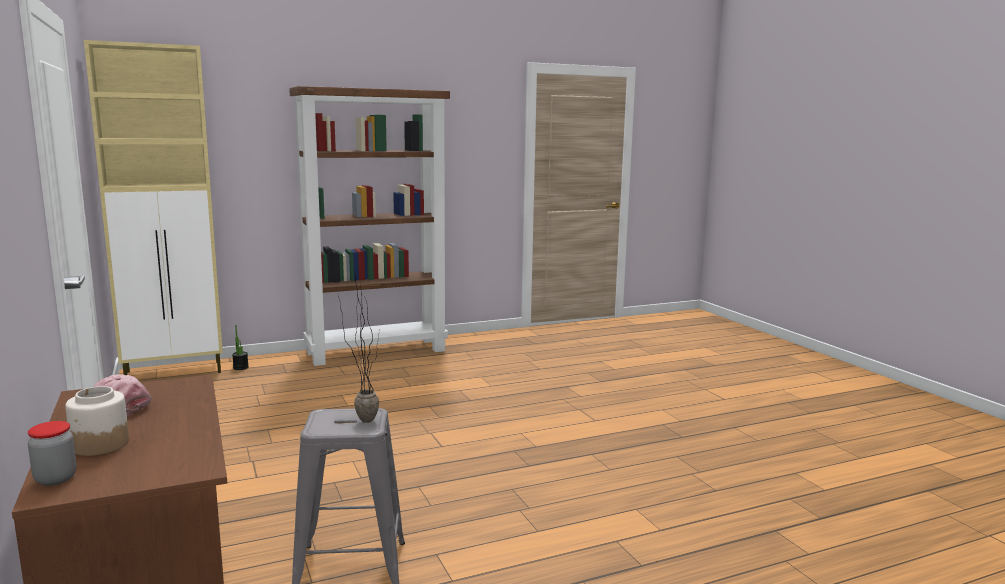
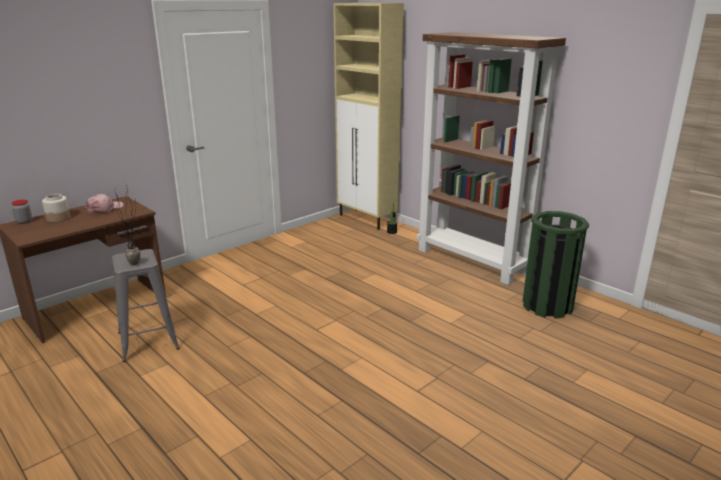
camera: 70 degrees right, 10 degrees up
none -> green trash can [522,211,589,319]

